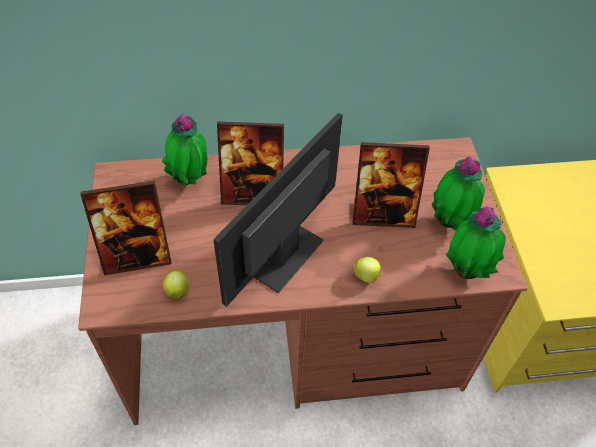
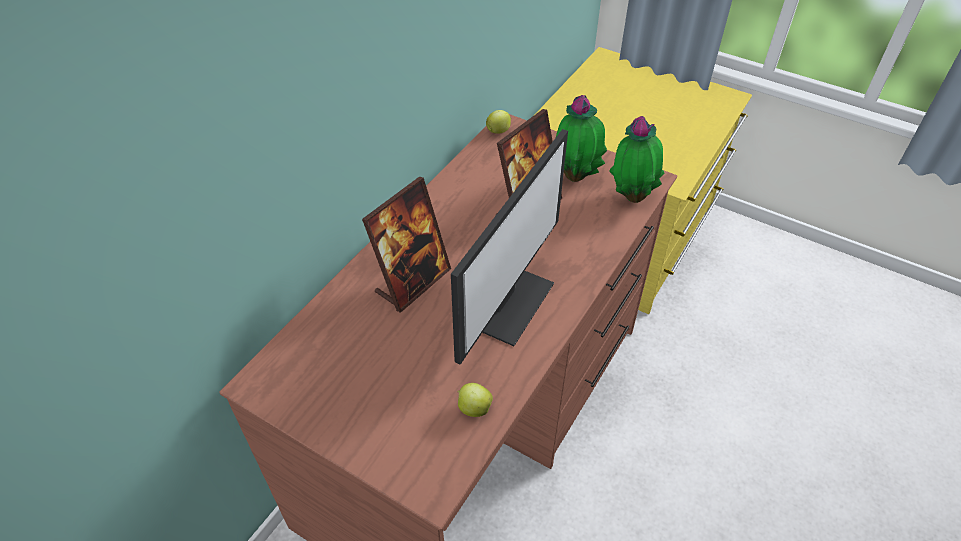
camera: 50 degrees left, 5 degrees down
picture frame [80,181,172,276] -> none
potted plant [162,114,208,188] -> none
monitor [213,113,343,307] -> monitor turned 135 degrees counterclockwise [451,129,568,365]
apple [354,257,383,283] -> apple moved to [486,110,511,134]

